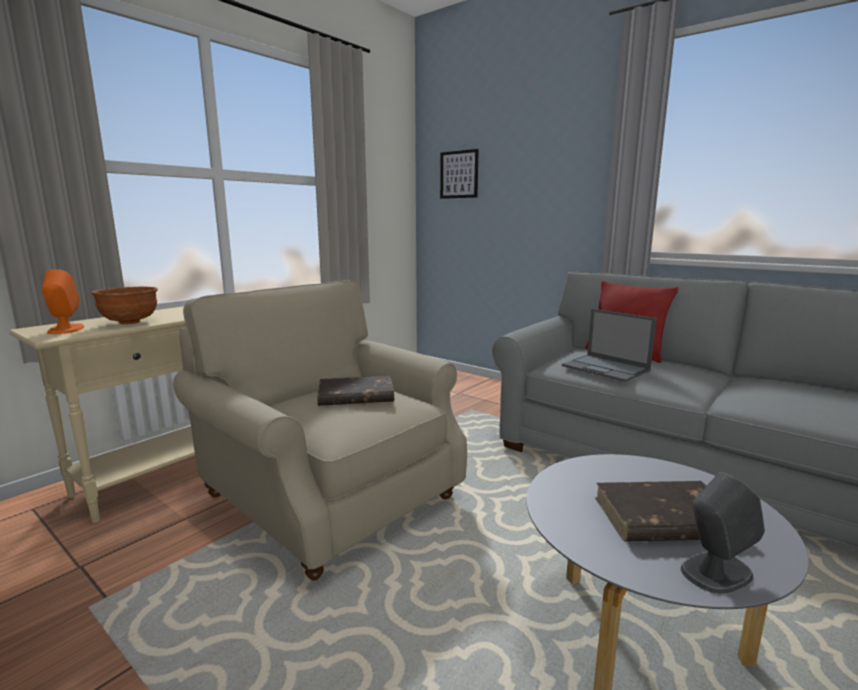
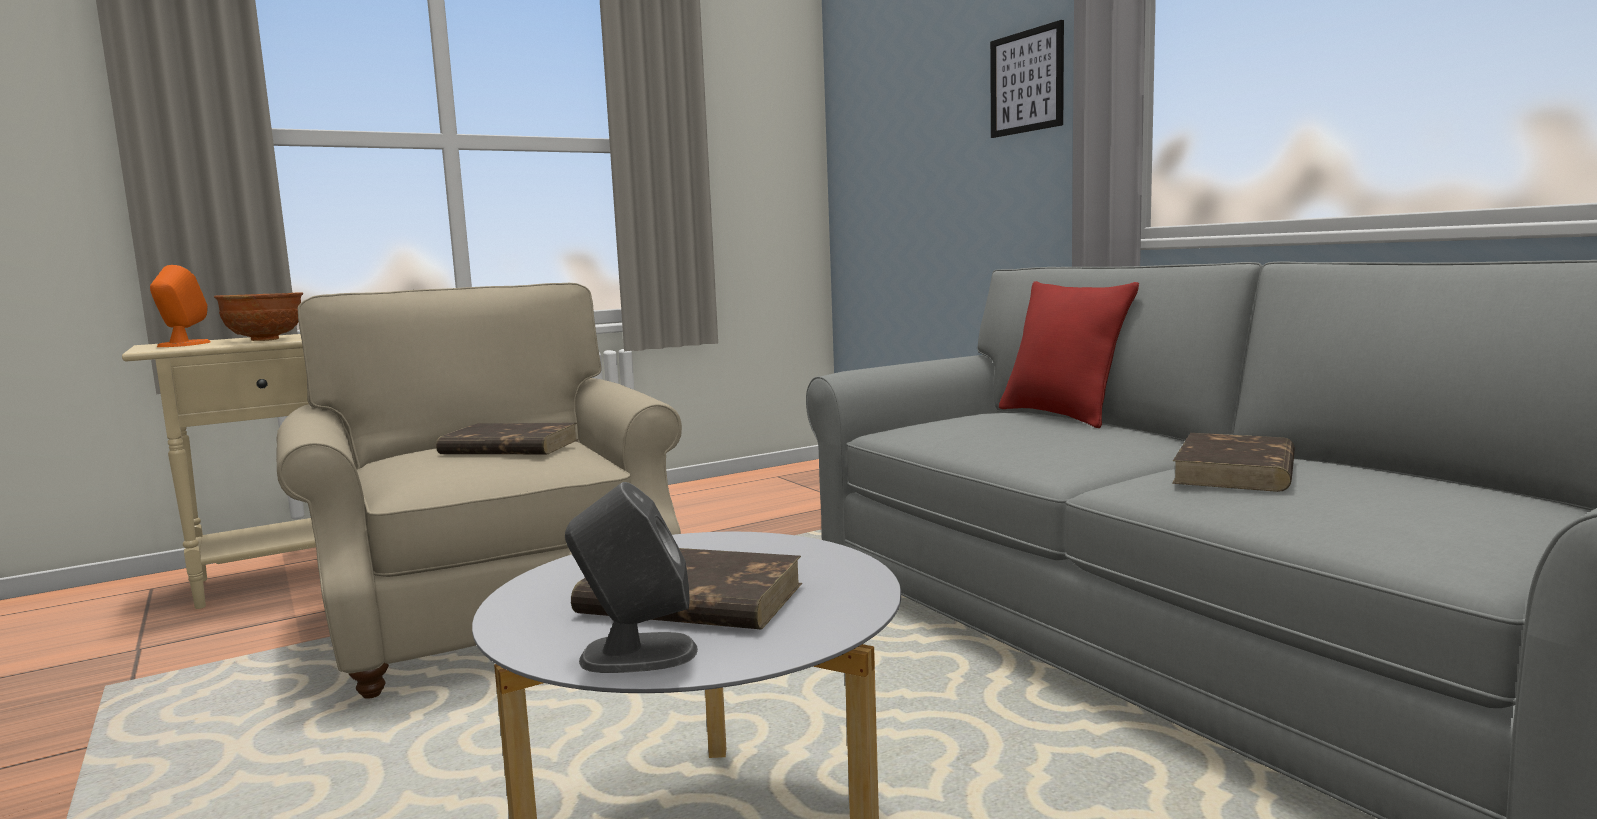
camera: 20 degrees right, 5 degrees down
picture [440,149,479,199] -> picture moved to [990,20,1064,138]
laptop [562,309,656,382] -> none
none -> brown book [1172,433,1295,492]

